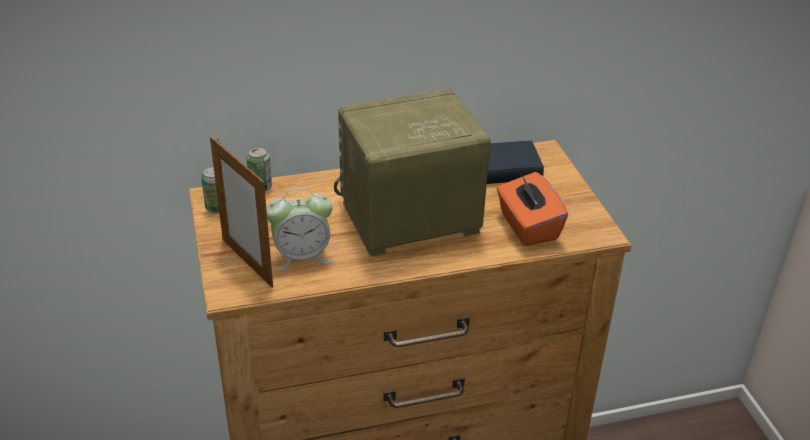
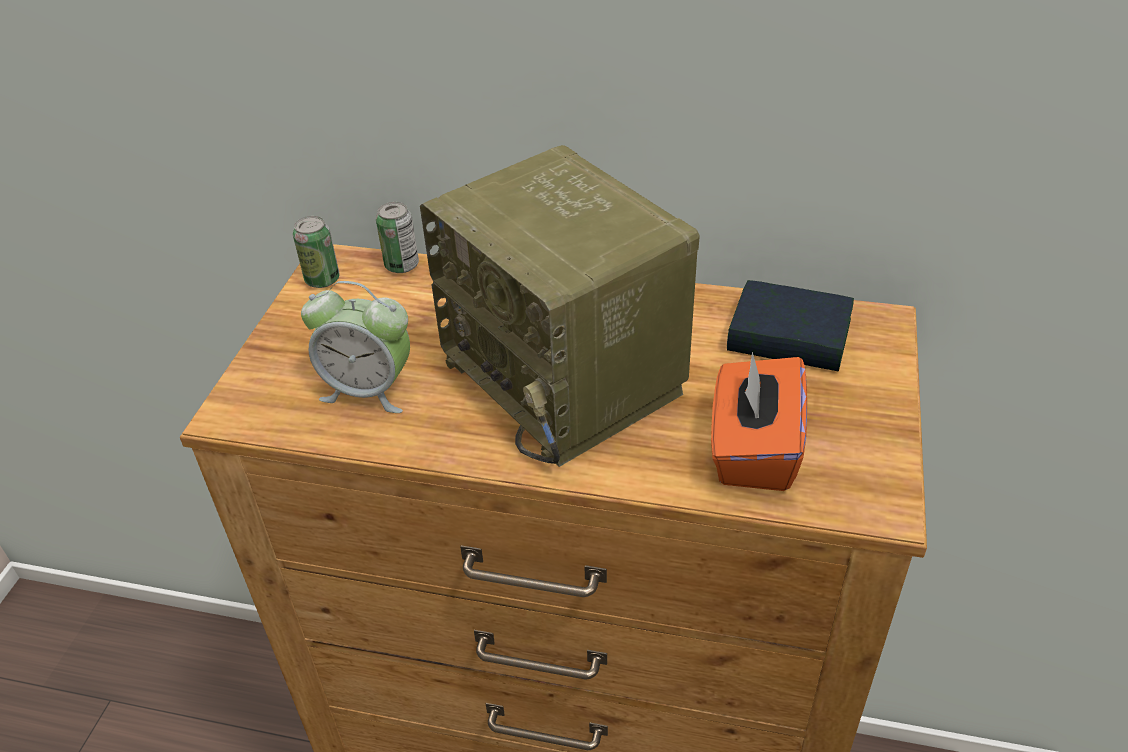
camera: 30 degrees right, 5 degrees up
picture frame [210,137,273,288] -> none
radio [334,89,491,257] -> radio turned 135 degrees counterclockwise [420,145,700,467]

